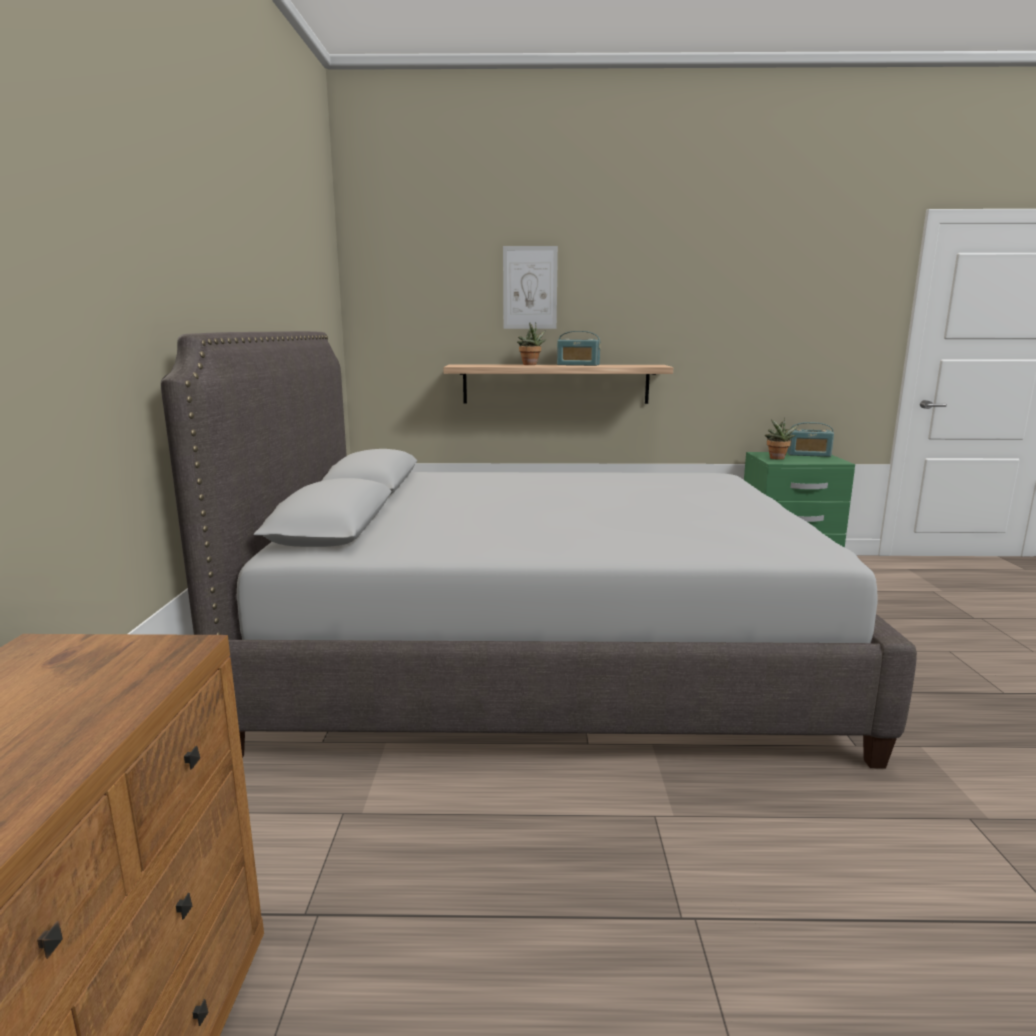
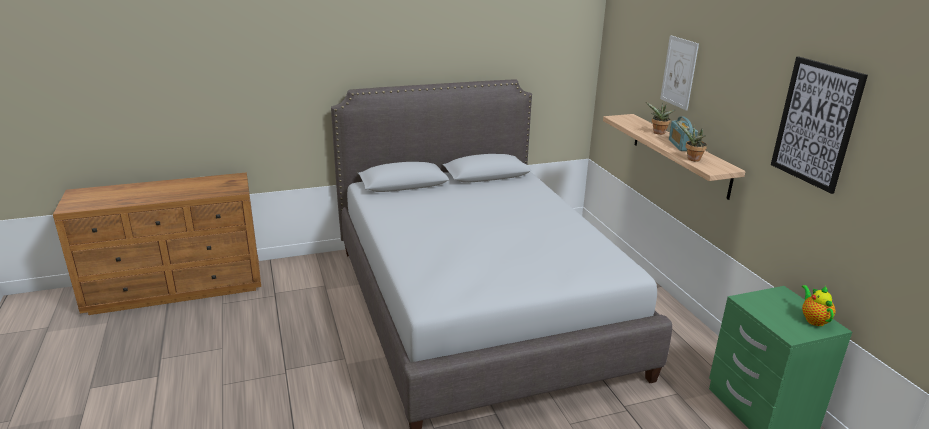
camera: 70 degrees right, 10 degrees up
potted plant [765,418,799,460] -> potted plant moved to [676,121,707,161]
radio [787,422,834,457] -> teapot [802,285,835,326]
none -> picture [771,56,868,194]

